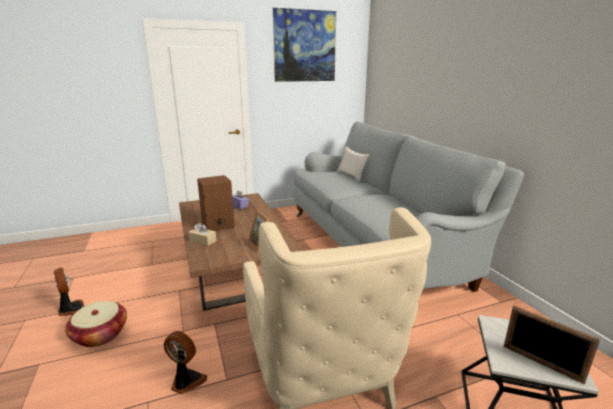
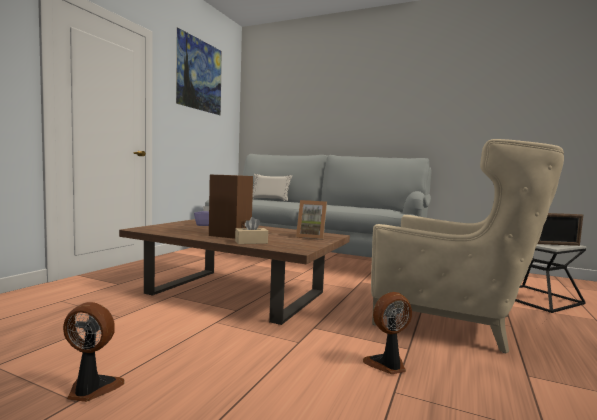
camera: 45 degrees left, 15 degrees down
basket [65,301,127,347] -> none

